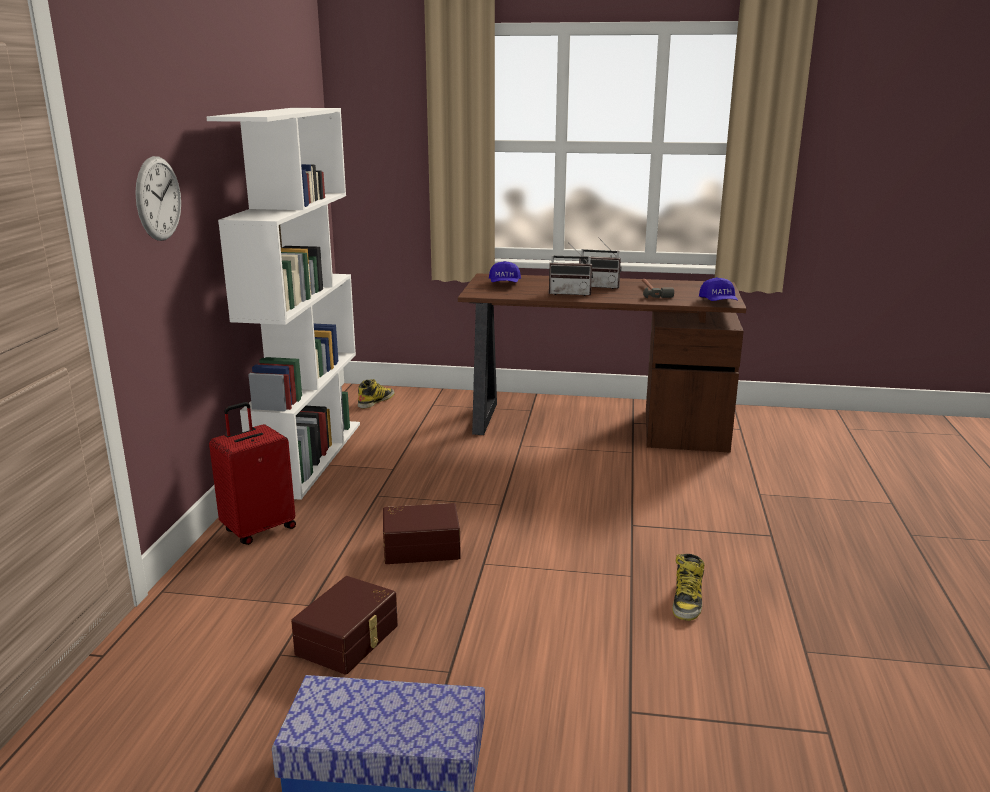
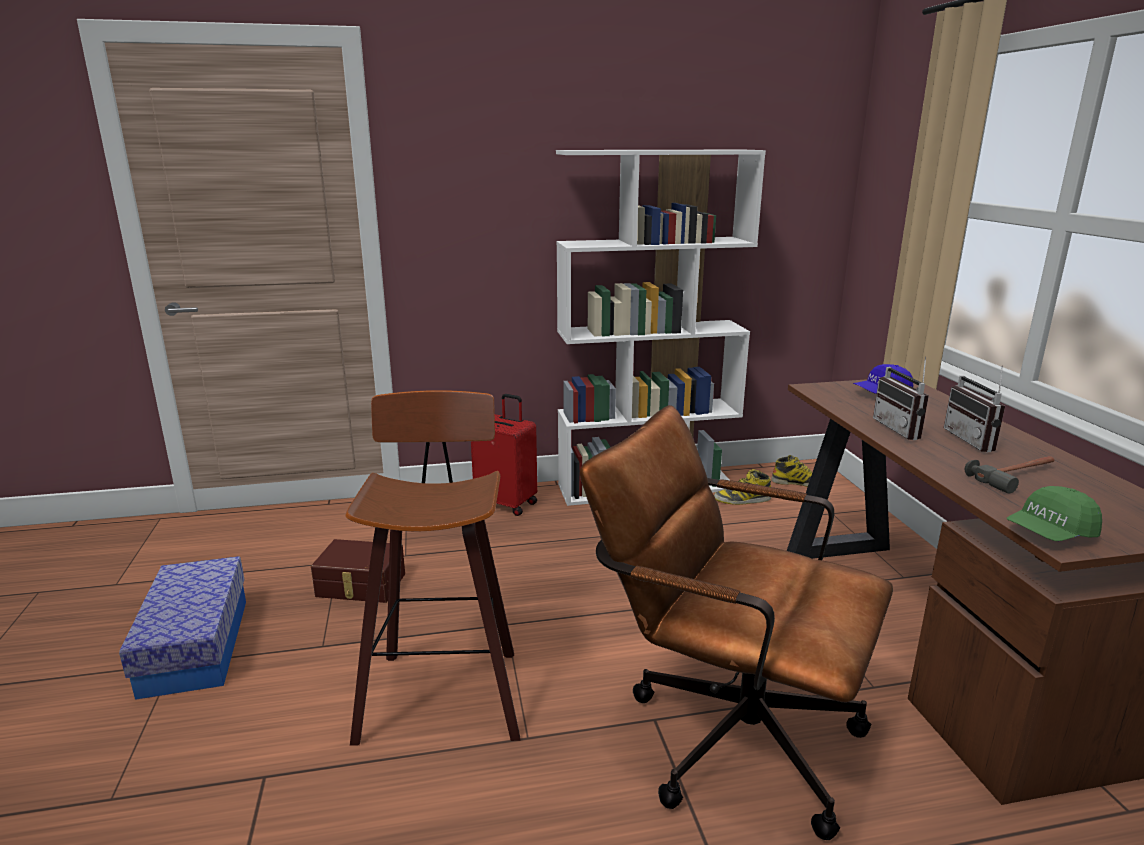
camera: 70 degrees right, 0 degrees up
wall clock [135,156,181,241] -> none
brown storage box [383,503,461,564] -> none
boot [672,554,705,621] -> boot moved to [714,469,771,505]
blue cap [699,277,738,301] -> green cap [1006,486,1102,541]
none -> stool [345,390,520,746]
none -> brown office chair [580,405,893,840]

